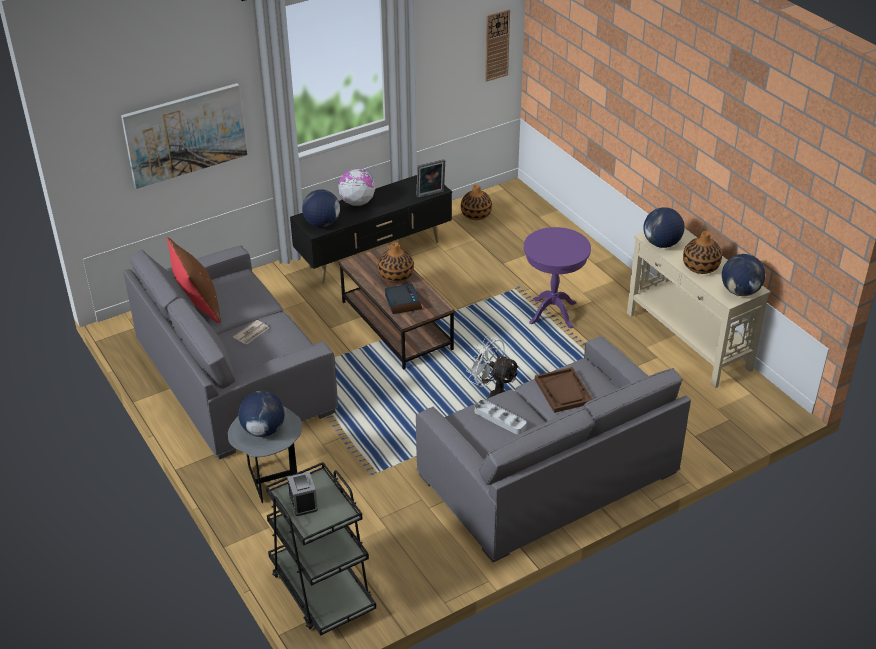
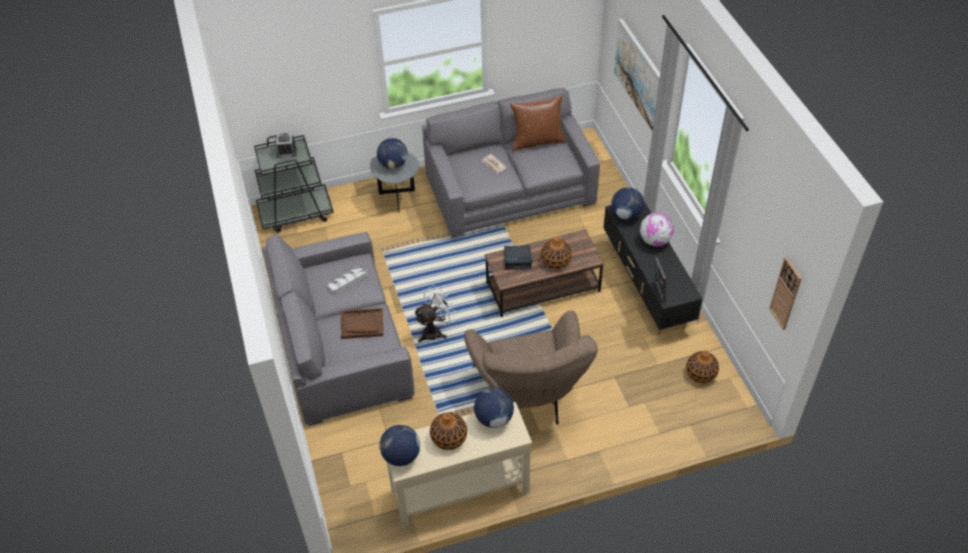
camera: 105 degrees right, 10 degrees up
purple side table [524,227,591,329] -> brown armchair [464,310,598,424]

